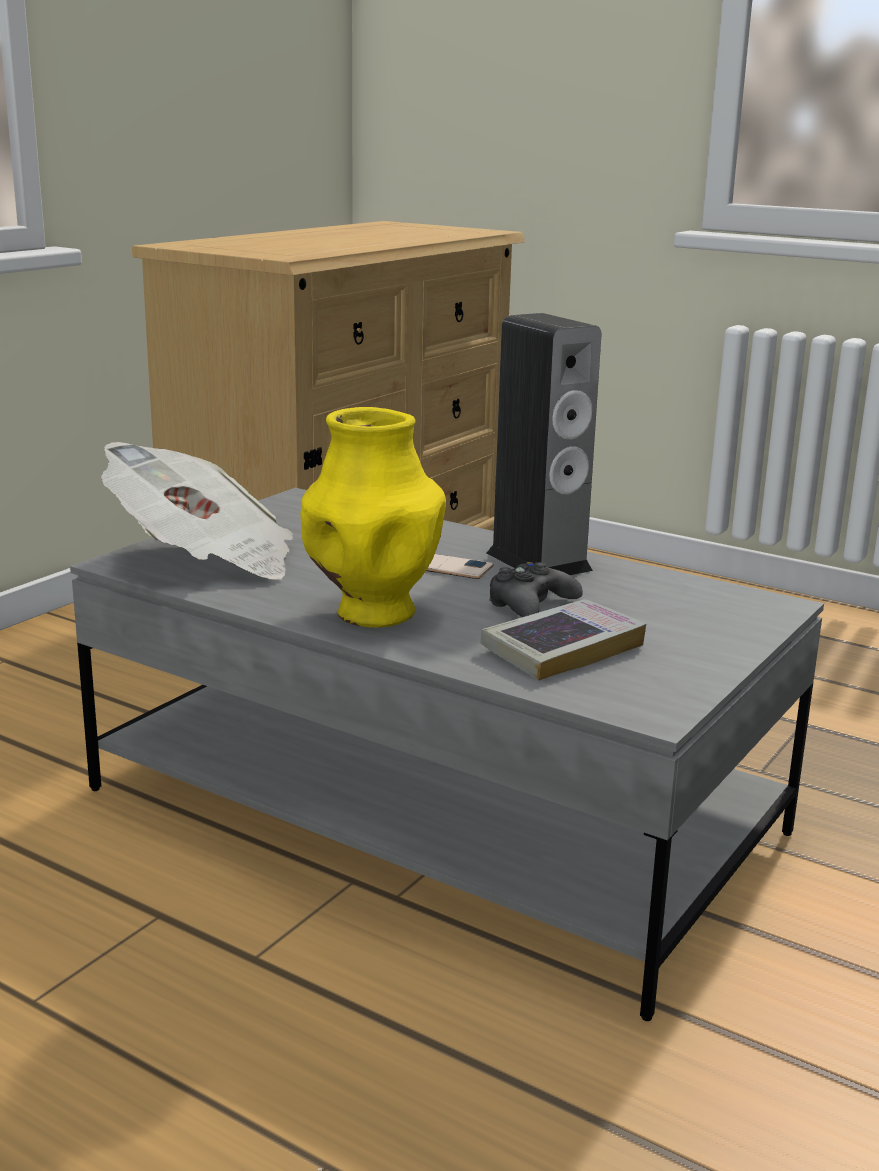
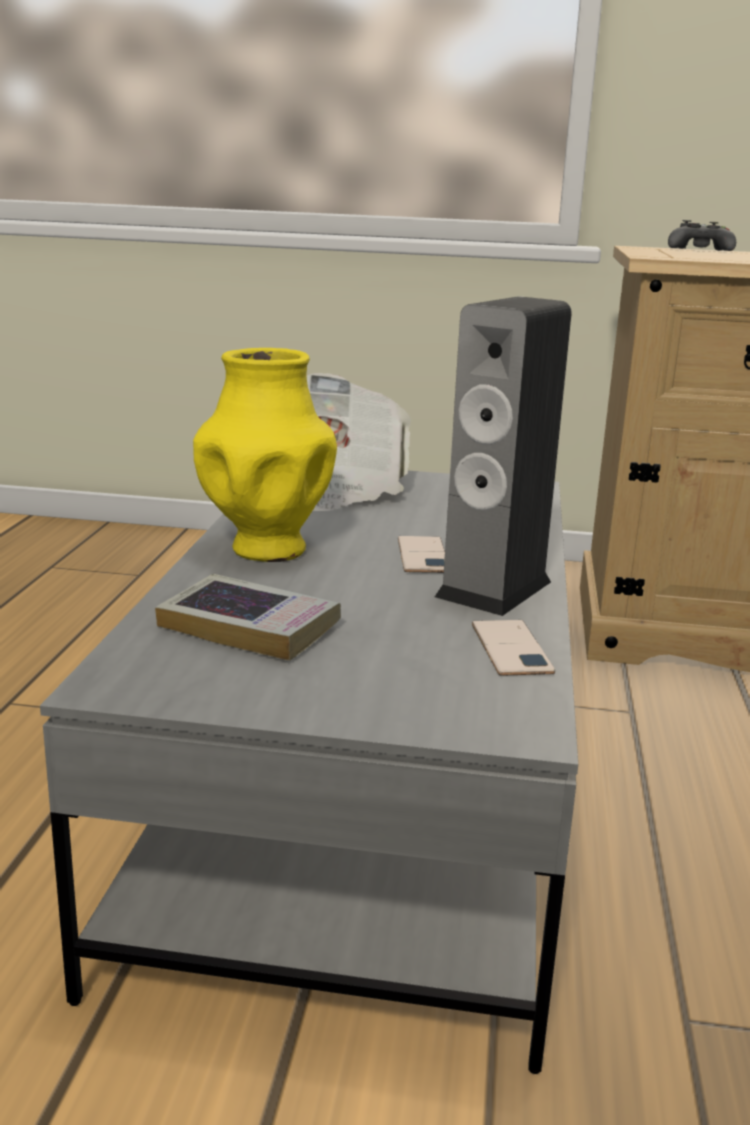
camera: 65 degrees right, 0 degrees up
black game controller [489,562,583,617] -> black game controller moved to [668,220,736,251]
none -> phone [472,620,555,676]

